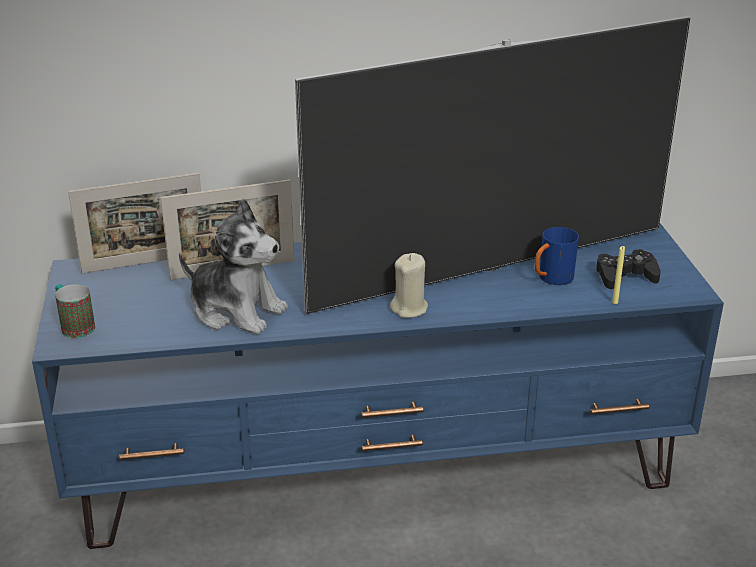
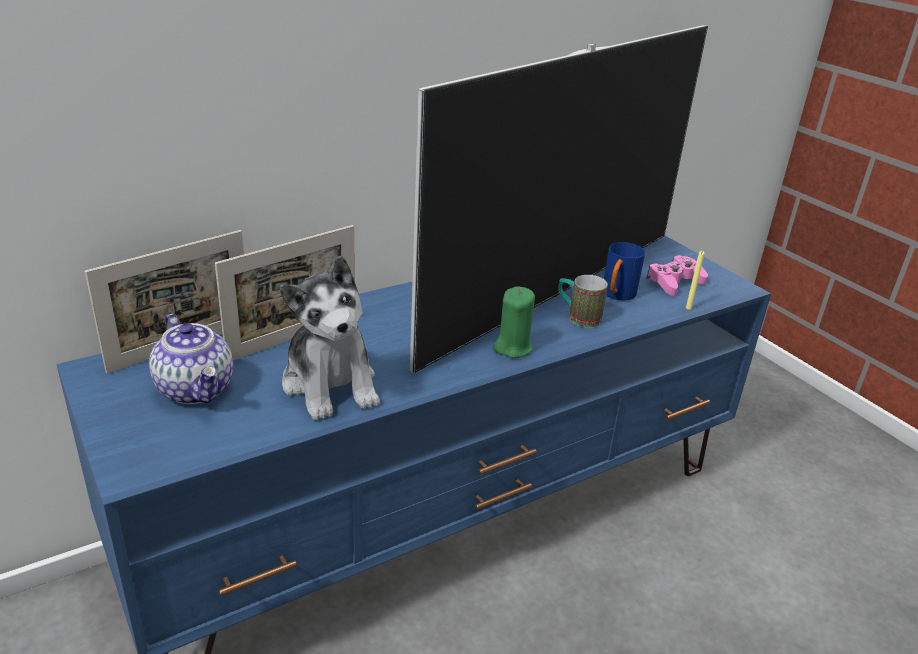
camera: 25 degrees left, 0 degrees up
mug [55,284,95,338] -> mug moved to [558,275,608,328]
plush toy [179,198,288,334] -> plush toy turned 60 degrees clockwise [280,256,380,420]
beige candle [390,253,428,318] -> green candle [493,286,535,358]
black game controller [596,249,661,289] -> pink game controller [646,255,708,297]
none -> teapot [149,314,233,405]

